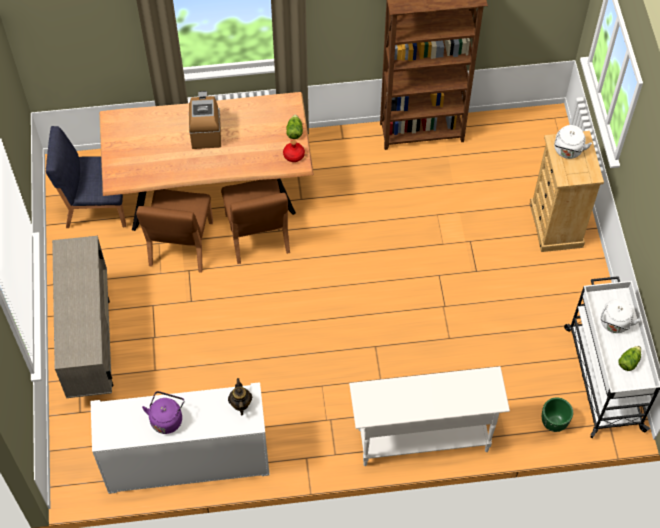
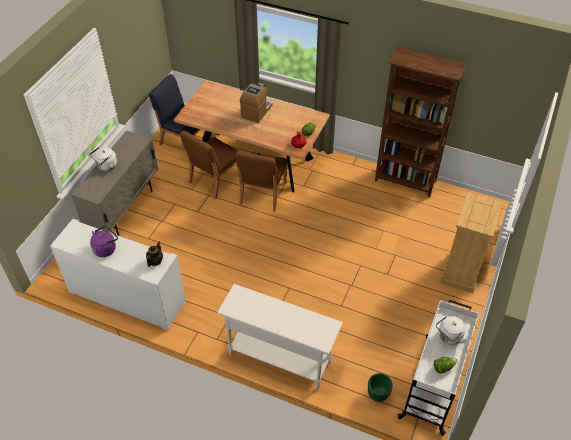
camera: 30 degrees right, 10 degrees down
white kettle [554,125,592,159] -> white kettle moved to [90,147,117,171]

